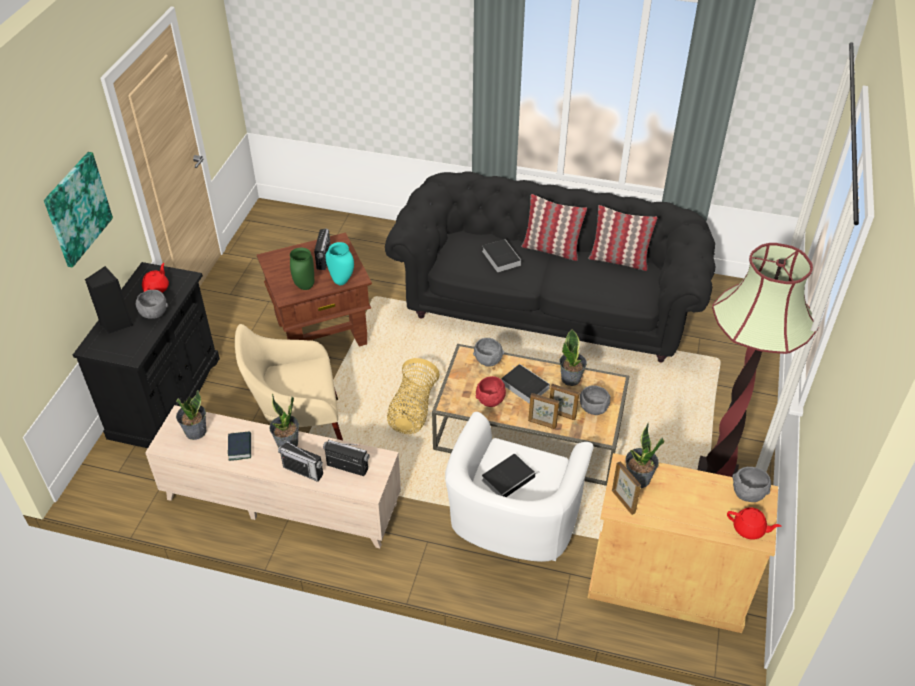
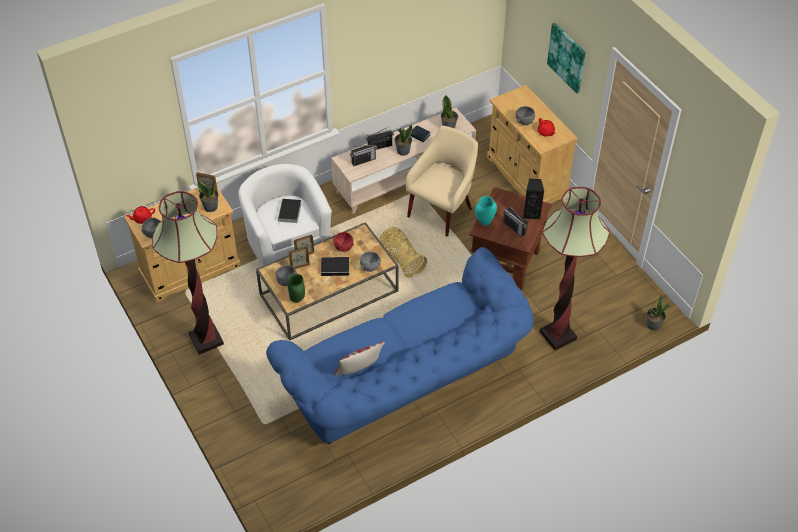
camera: 135 degrees right, 5 degrees up
black cabinet [73,262,220,448] -> beige cabinet [487,85,578,204]
black speaker [85,266,133,334] -> black speaker moved to [523,179,544,219]
green vase [290,248,314,290] -> green vase moved to [287,274,305,303]
black sofa [385,171,715,363] -> blue sofa [266,247,534,444]
book [482,239,521,272] -> none
pillow [521,194,587,261] -> none
potted plant [559,329,587,386] -> potted plant moved to [647,295,670,331]
none -> floor lamp [540,187,610,350]

